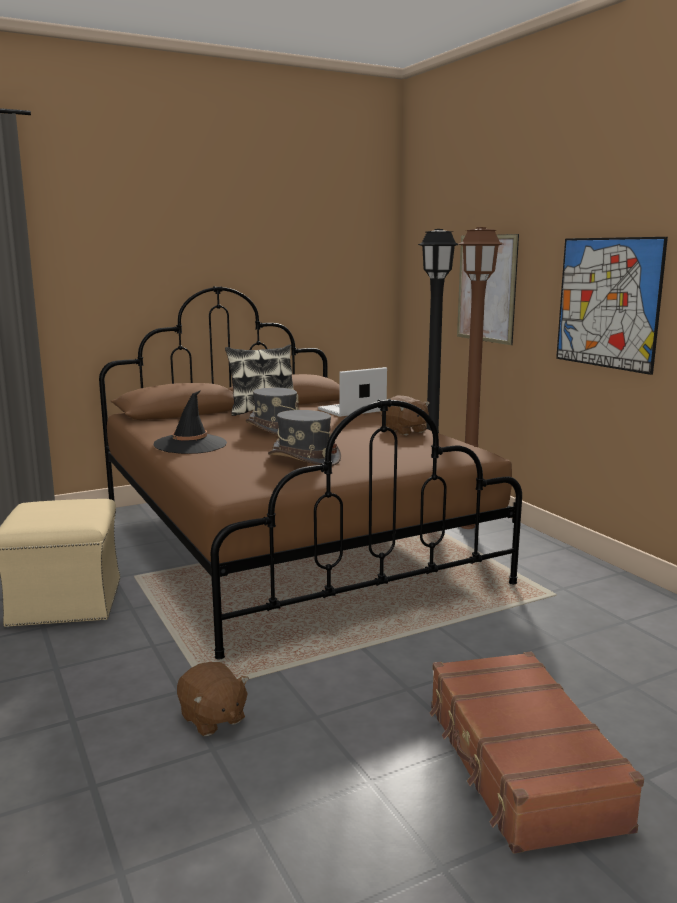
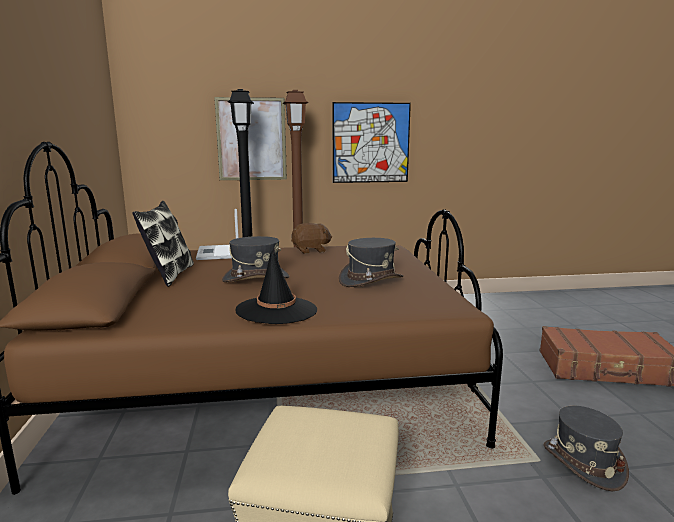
camera: 70 degrees left, 0 degrees up
brown plush toy [177,662,249,736] -> grey hat [544,406,629,491]

